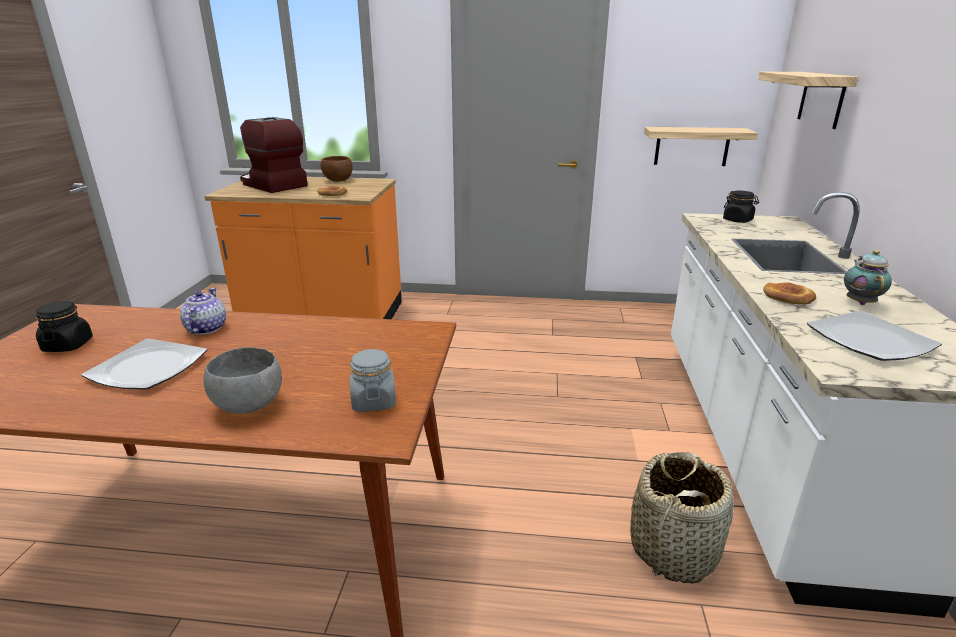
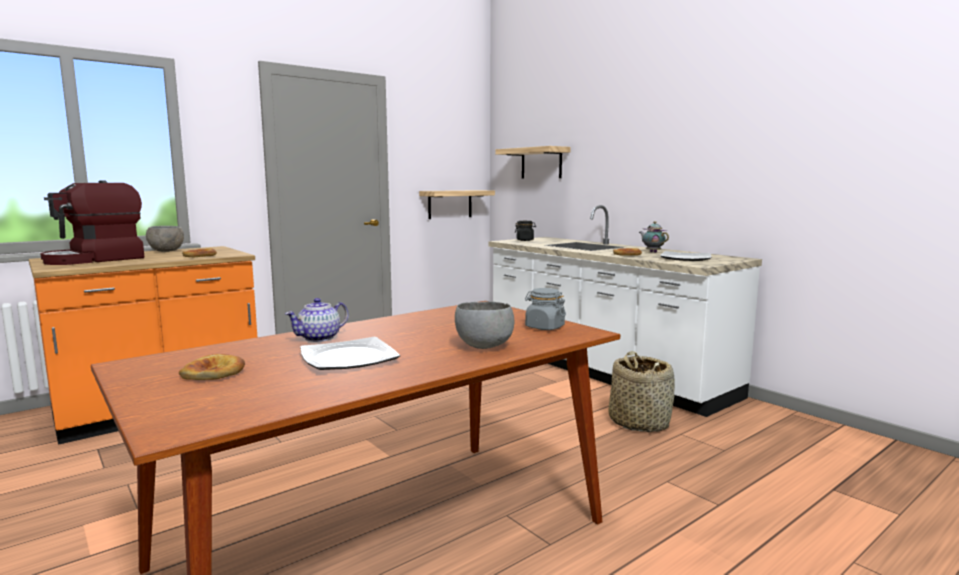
camera: 45 degrees left, 15 degrees down
black jar [36,301,93,352] -> bread [179,354,245,380]
teapot [180,288,226,335] -> teapot turned 90 degrees counterclockwise [285,298,349,342]
coffee machine [240,117,308,193] -> coffee machine turned 45 degrees counterclockwise [40,181,145,265]
brown bowl [320,156,353,182] -> grey bowl [146,226,184,252]

